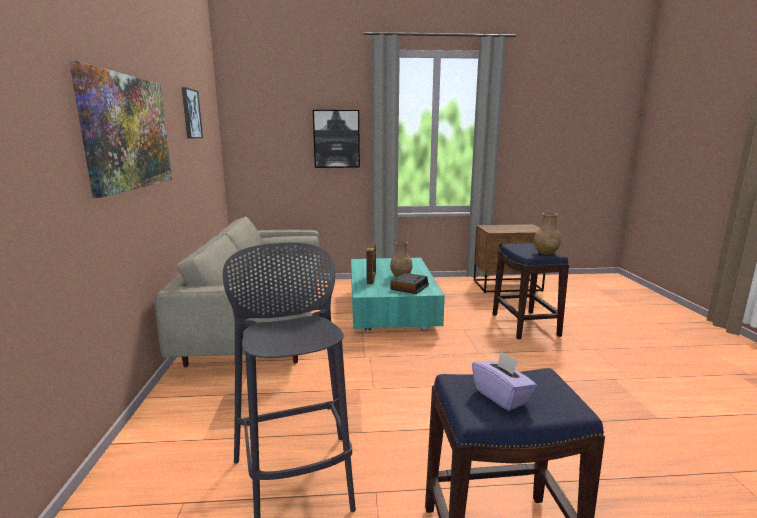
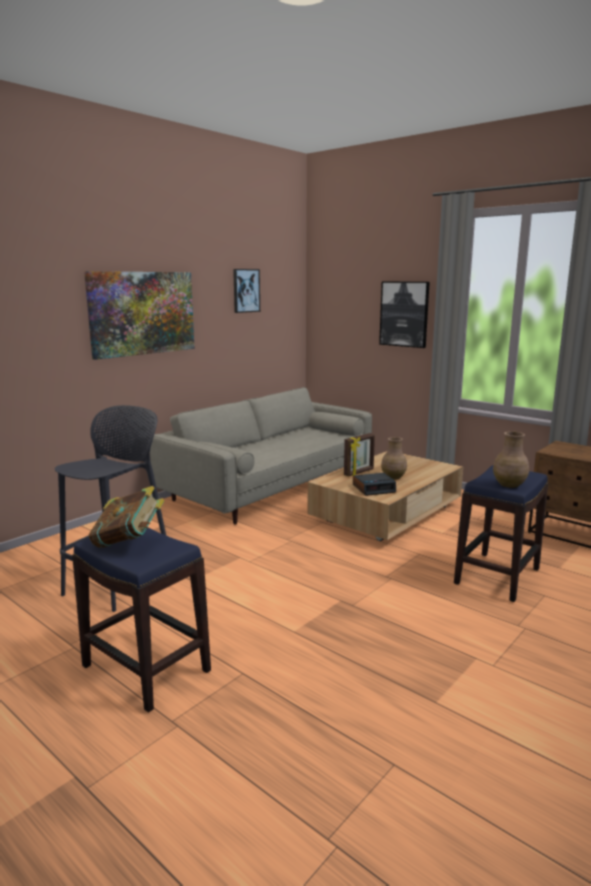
camera: 45 degrees right, 0 degrees up
turquoise coffee table [351,258,445,331] -> brown coffee table [308,451,463,541]
purple tissue box [472,351,537,411] -> book [89,486,164,548]

